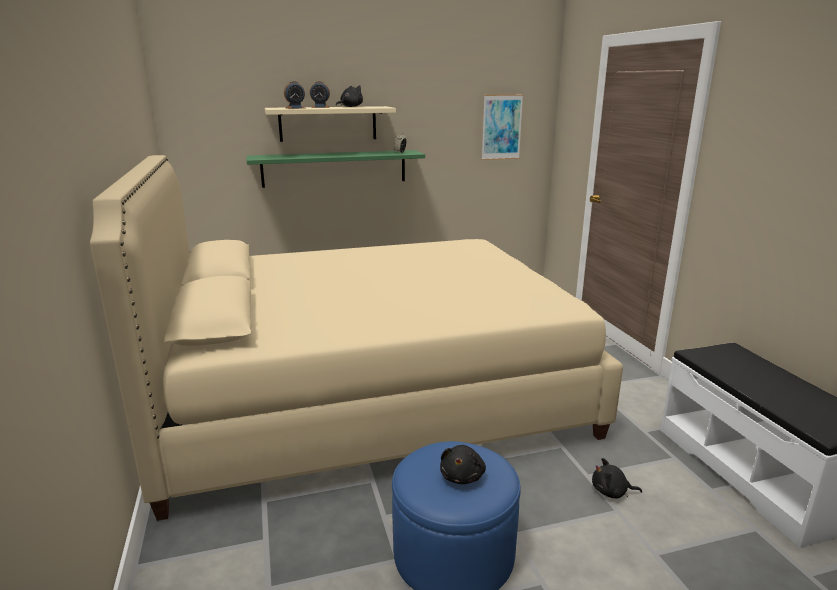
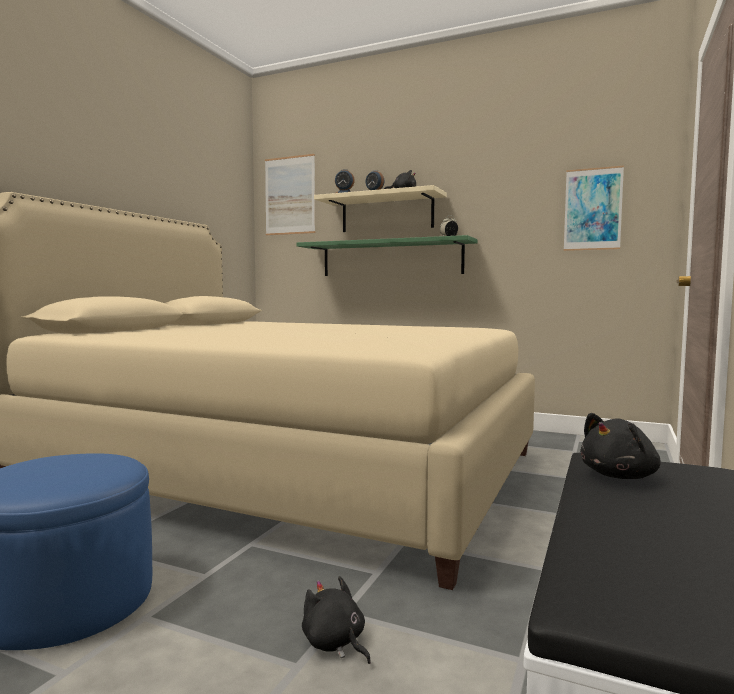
camera: 40 degrees right, 15 degrees down
black plush toy [440,445,486,484] -> black plush toy moved to [580,413,661,479]
none -> picture [265,154,315,235]

